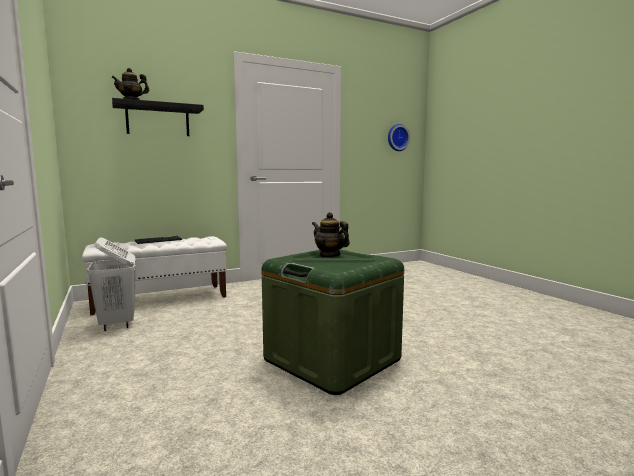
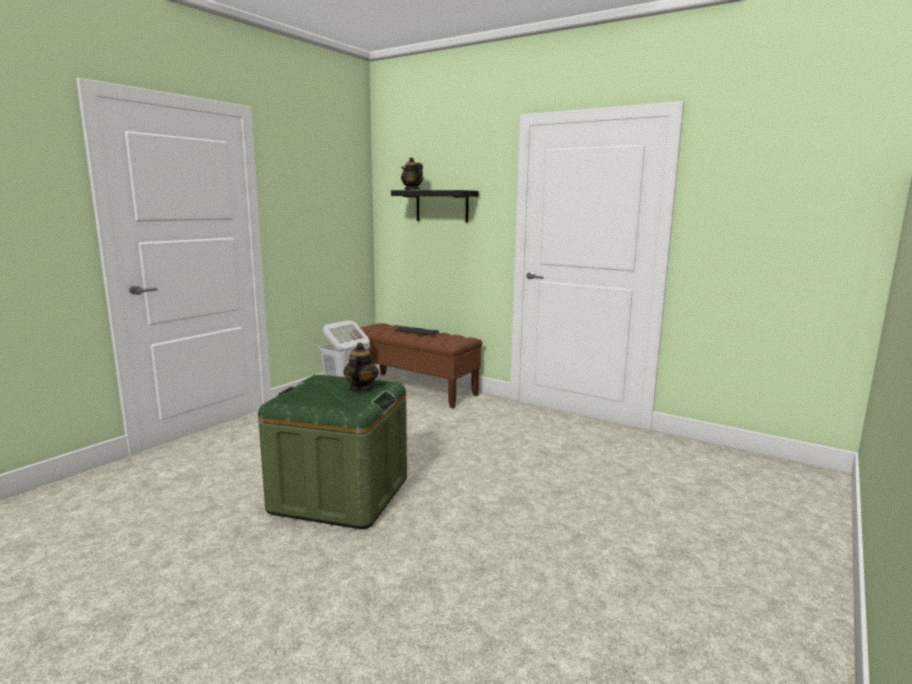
camera: 60 degrees right, 5 degrees up
white bench [82,236,227,315] -> brown bench [350,323,482,408]
wall clock [388,124,410,151] -> none

